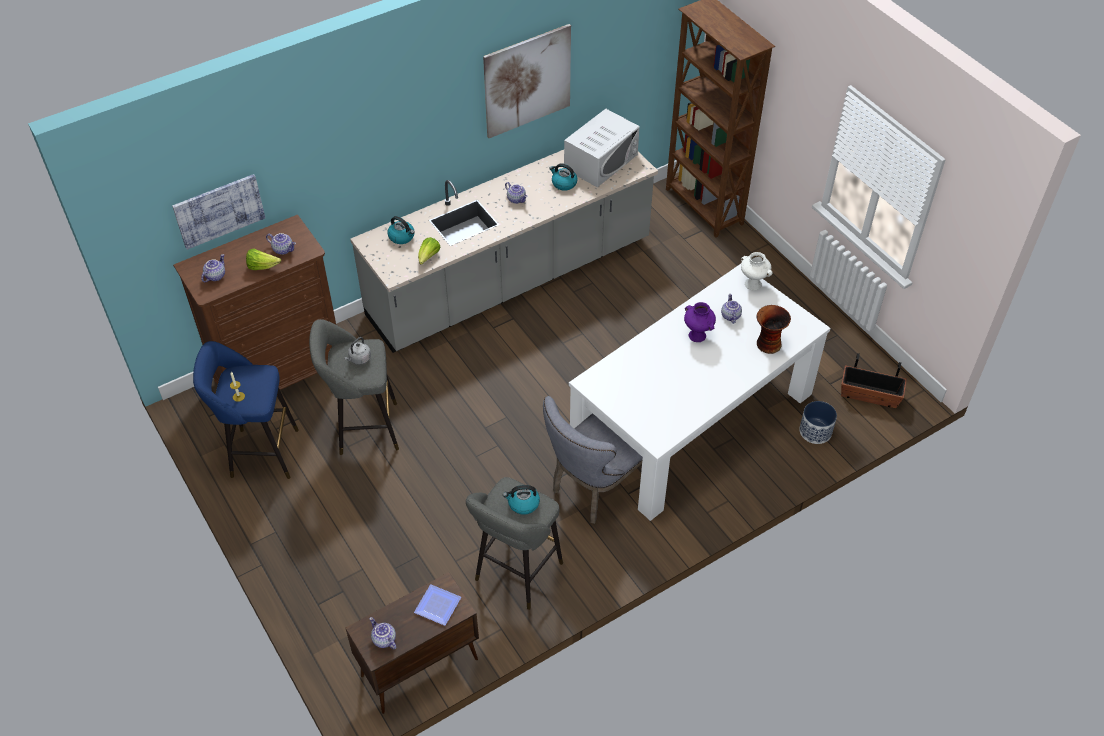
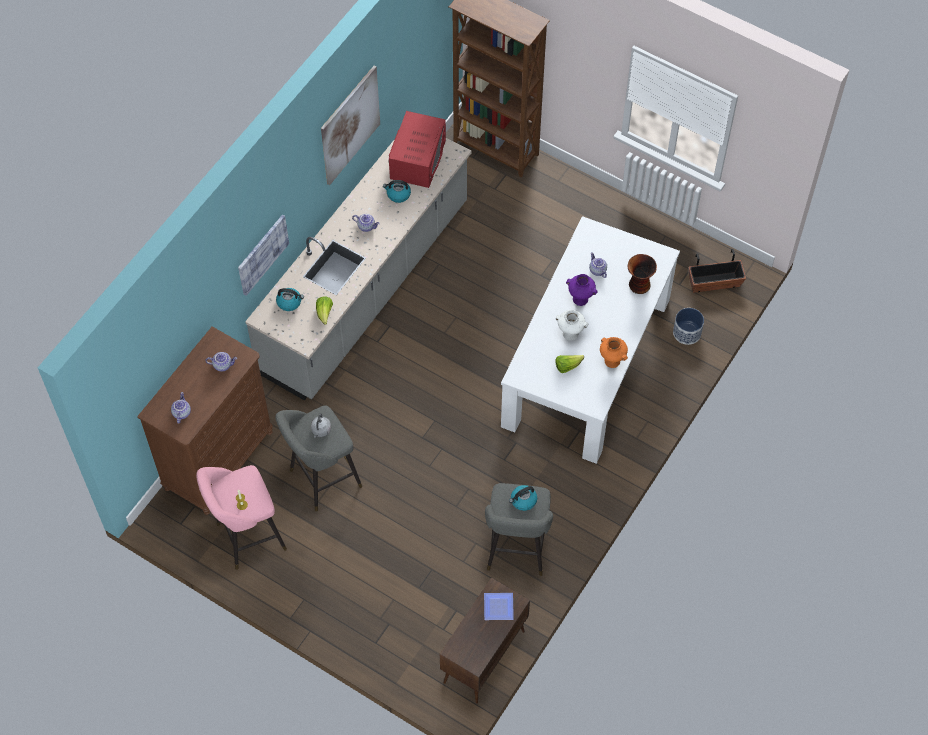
camera: 25 degrees left, 10 degrees up
picture [172,174,265,250] -> picture moved to [238,214,289,296]
blue stool [193,341,299,479] -> pink stool [196,465,287,570]
lettuce [246,249,281,270] -> lettuce moved to [555,355,584,373]
teapot [370,617,396,650] -> none
grey chair [543,396,643,524] -> none
white microwave [564,109,640,187] -> red microwave [389,111,446,188]
white vase [741,252,773,290] -> white vase moved to [556,310,588,341]
none -> orange vase [600,337,628,368]

